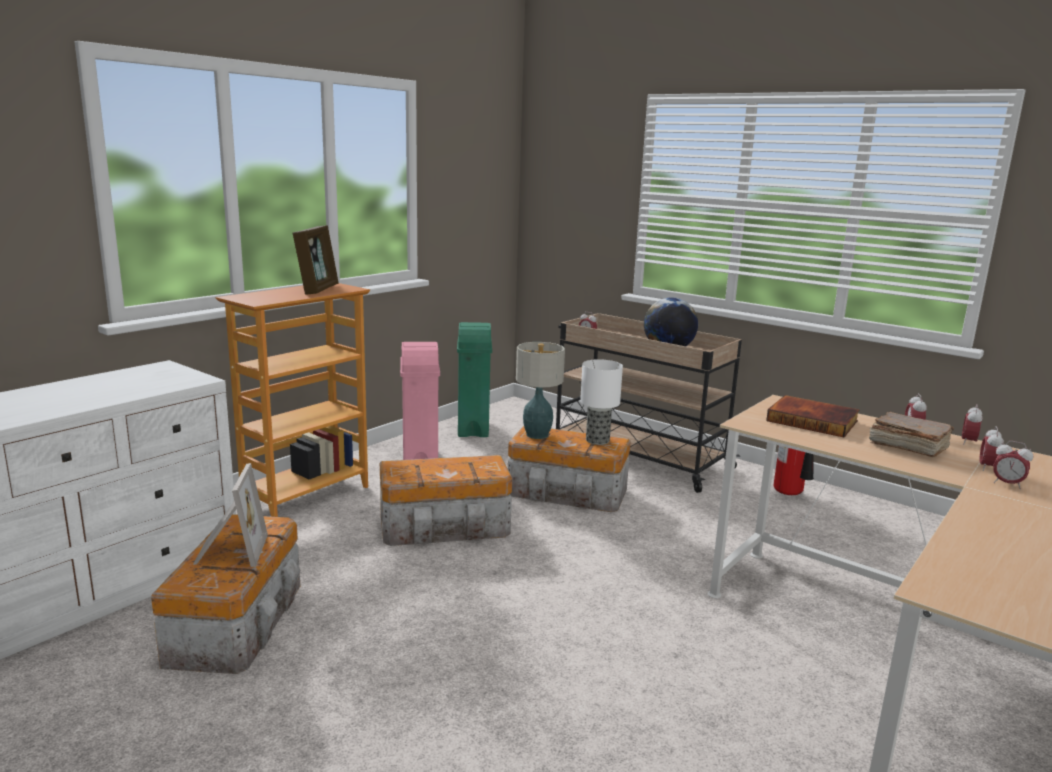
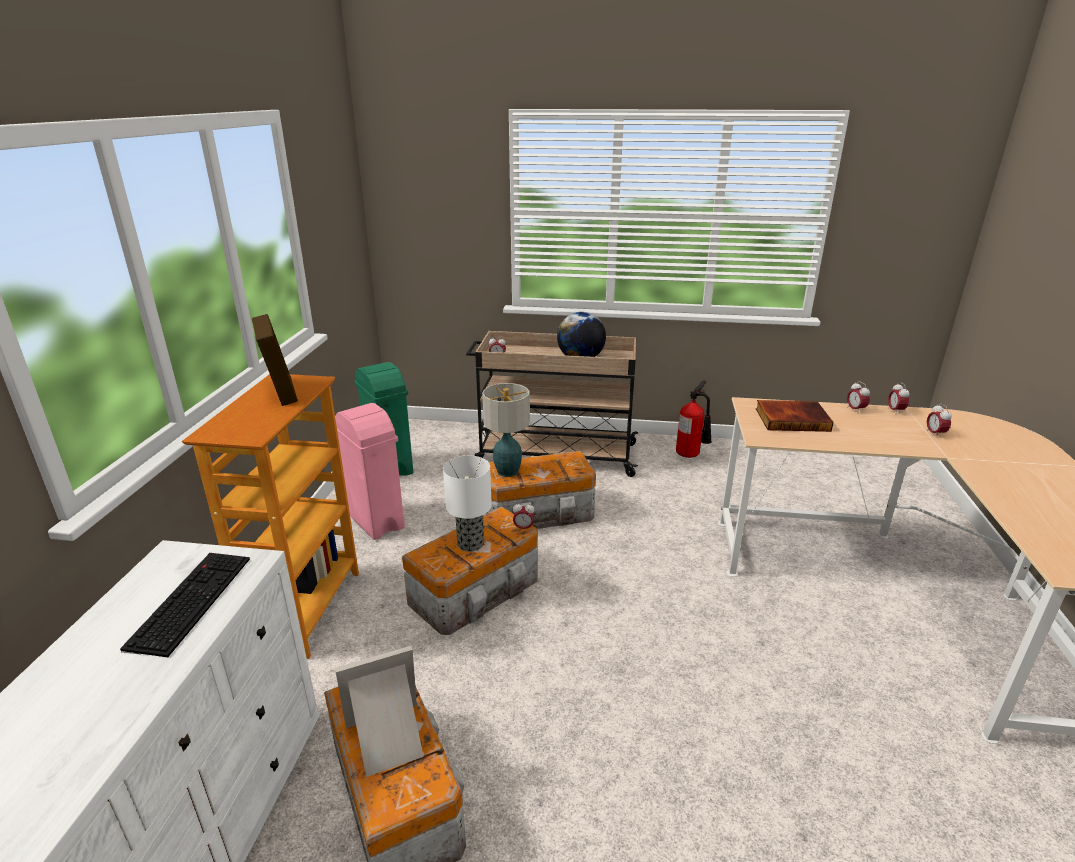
camera: 30 degrees left, 10 degrees up
picture frame [193,463,268,567] -> picture frame turned 75 degrees counterclockwise [335,646,423,777]
table lamp [580,359,623,445] -> table lamp moved to [443,456,492,552]
brown book [869,411,954,457] -> none
alarm clock [993,441,1033,489] -> alarm clock moved to [513,502,535,530]
none -> keyboard [120,553,250,657]

